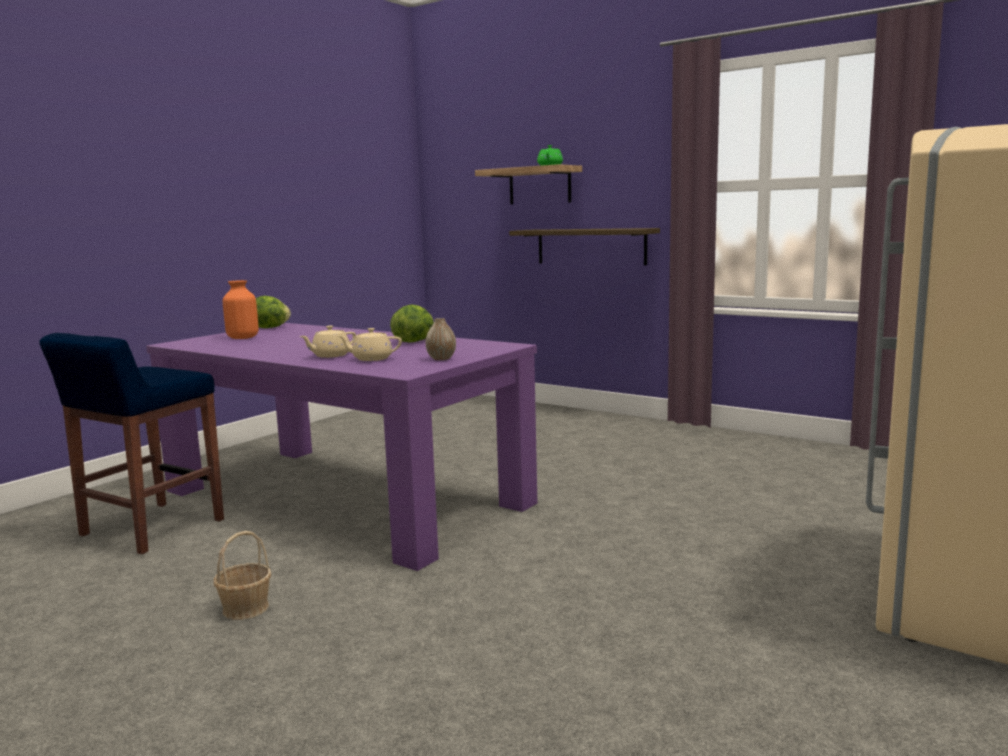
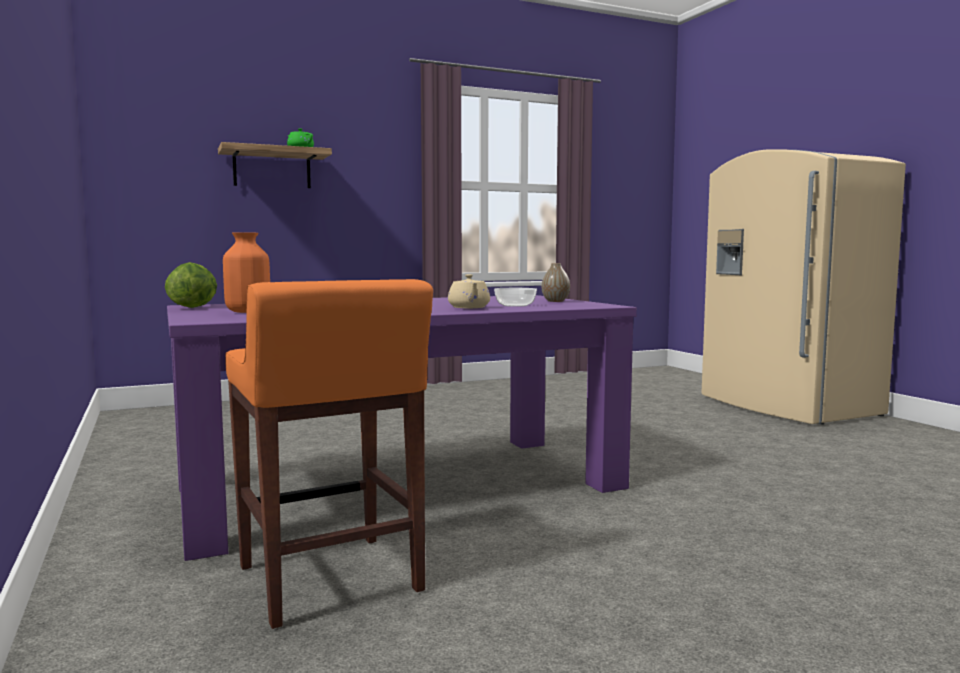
camera: 60 degrees left, 5 degrees down
blue stool [40,333,224,554] -> orange stool [225,279,433,629]
basket [214,531,271,620] -> none
beige teapot [338,328,402,361] -> bowl [494,288,537,307]
lettuce [390,304,434,342] -> none
shelf [509,228,660,265] -> none

